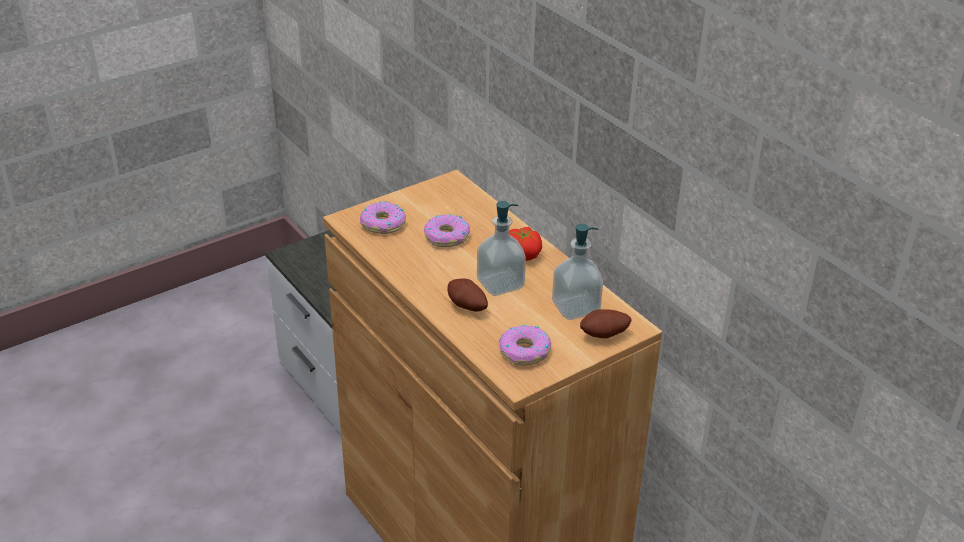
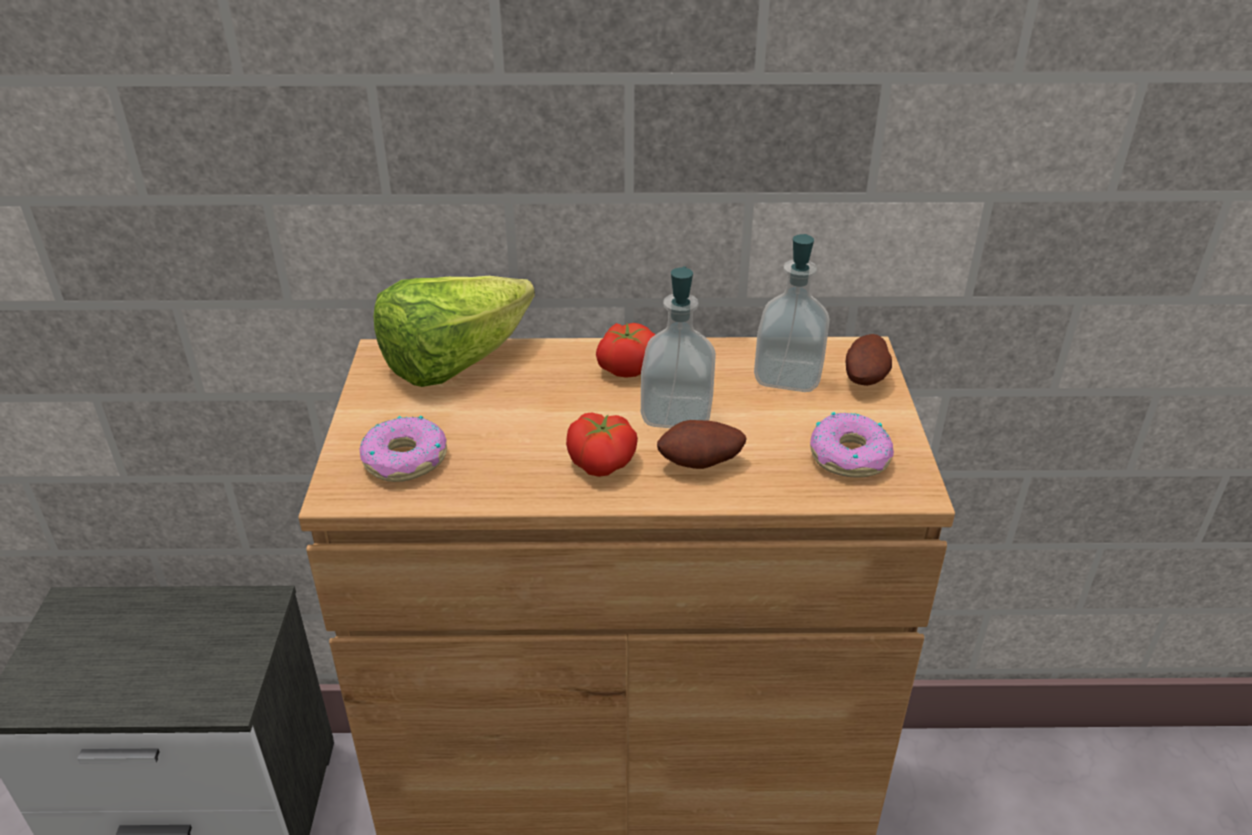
camera: 55 degrees left, 0 degrees up
donut [424,214,470,247] -> none
none -> lettuce [374,276,535,387]
none -> tomato [566,412,638,477]

